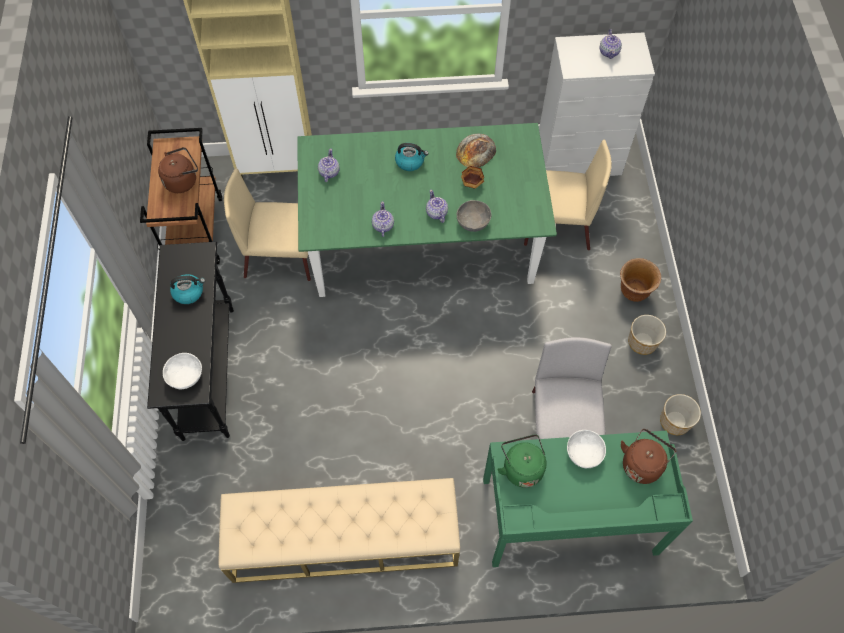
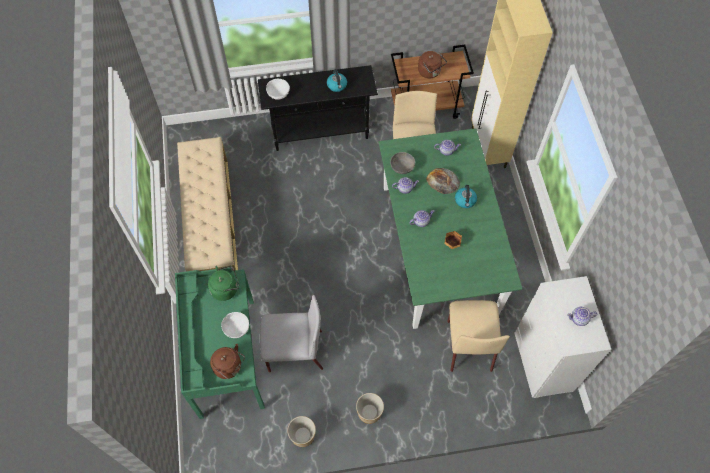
camera: 85 degrees right, 0 degrees up
bread [456,134,496,168] -> bread moved to [426,168,460,194]
grey bowl [457,200,491,232] -> grey bowl moved to [390,152,415,174]
brown planter [620,258,661,302] -> none

